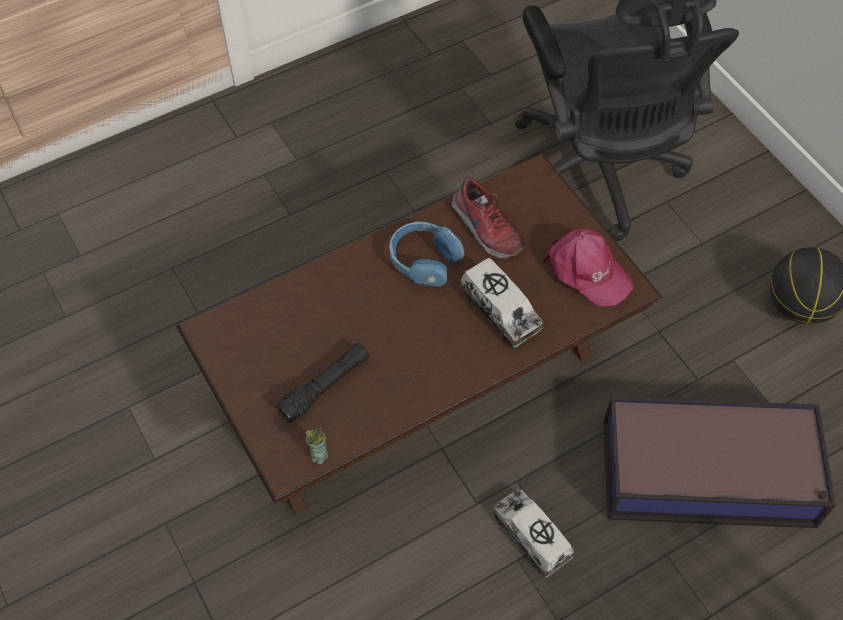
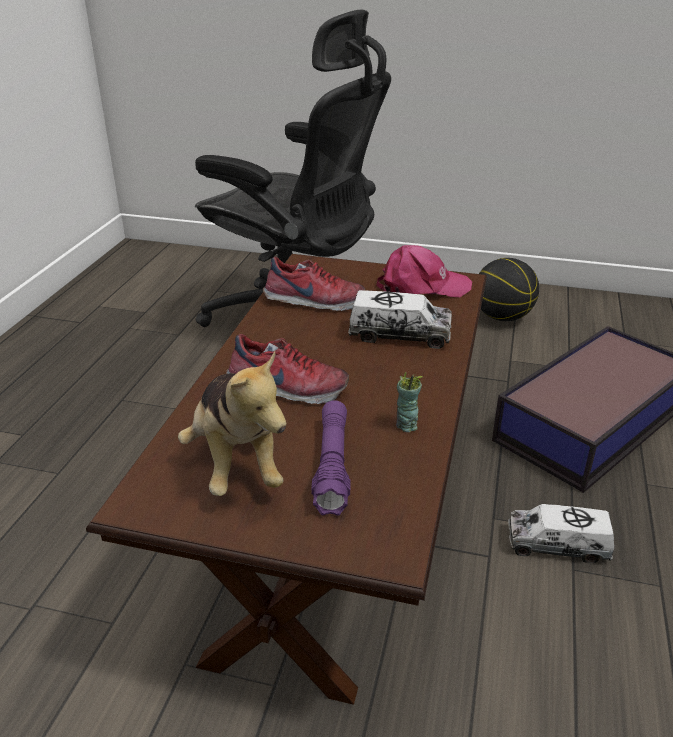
camera: 45 degrees left, 25 degrees down
black flashlight [275,343,369,423] -> purple flashlight [311,400,350,516]
cup [306,427,328,464] -> cup moved to [396,372,423,432]
blue headphones [389,222,465,286] -> none
none -> plush toy [178,351,286,496]
none -> shoe [226,334,349,404]

